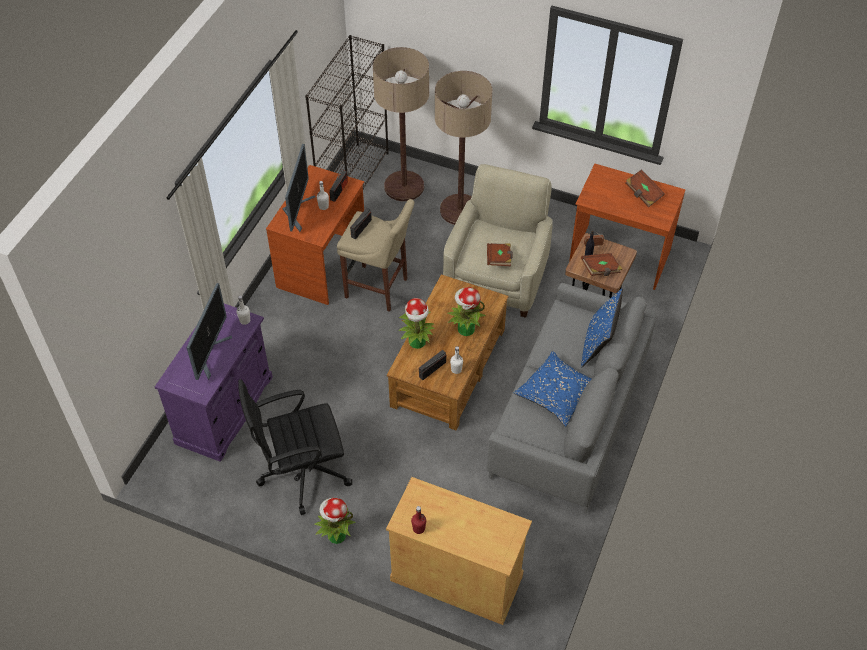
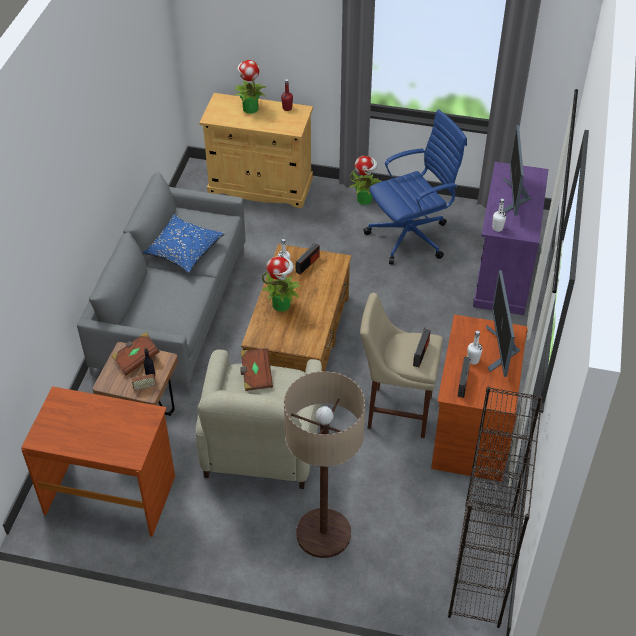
camera: 170 degrees right, 5 degrees down
black office chair [238,379,352,515] -> blue office chair [363,109,467,265]
floor lamp [373,47,429,201] -> none
potted plant [398,298,435,349] -> potted plant moved to [234,60,266,114]
blue pillow [581,288,623,367] -> none
brown book [625,169,665,208] -> none

